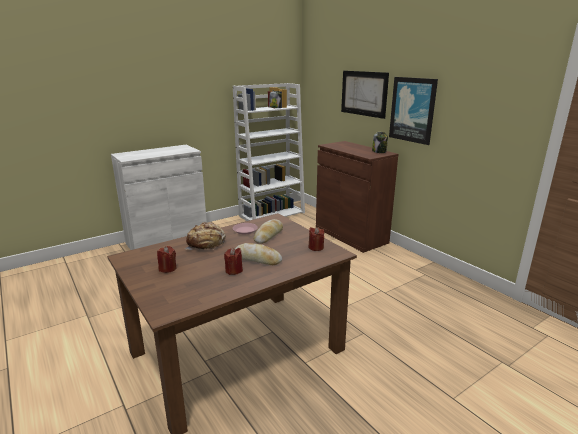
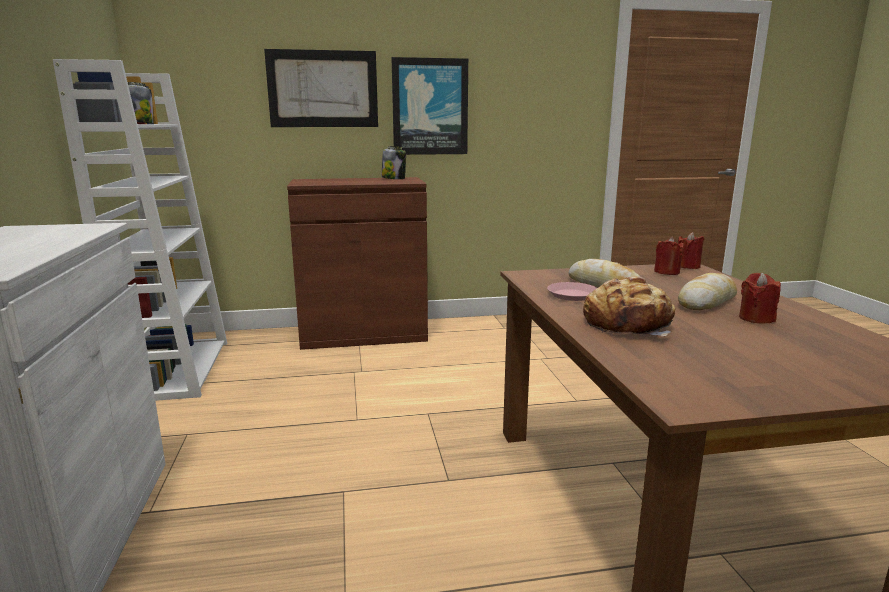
camera: 65 degrees left, 5 degrees down
red candle [157,246,176,273] -> red candle moved to [678,232,704,269]

